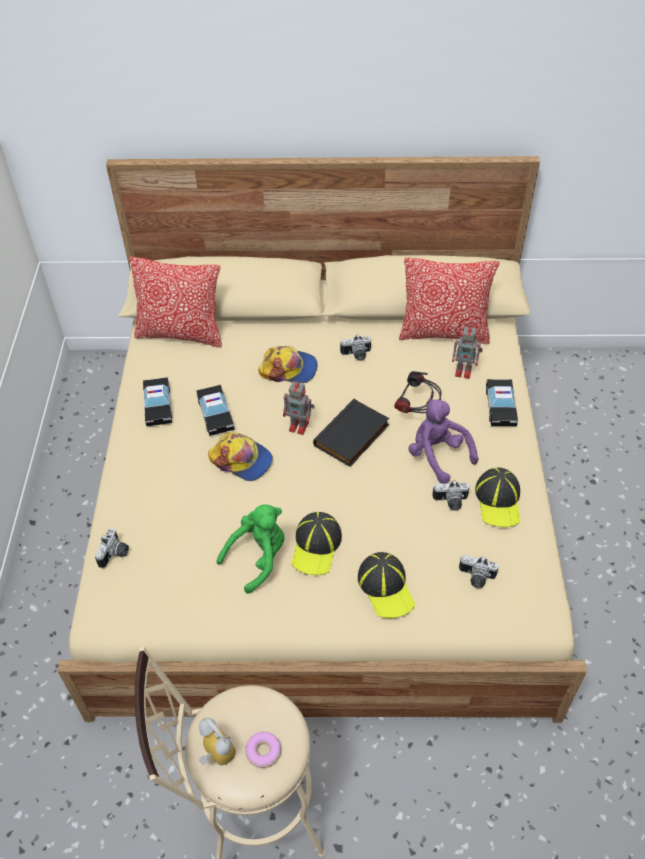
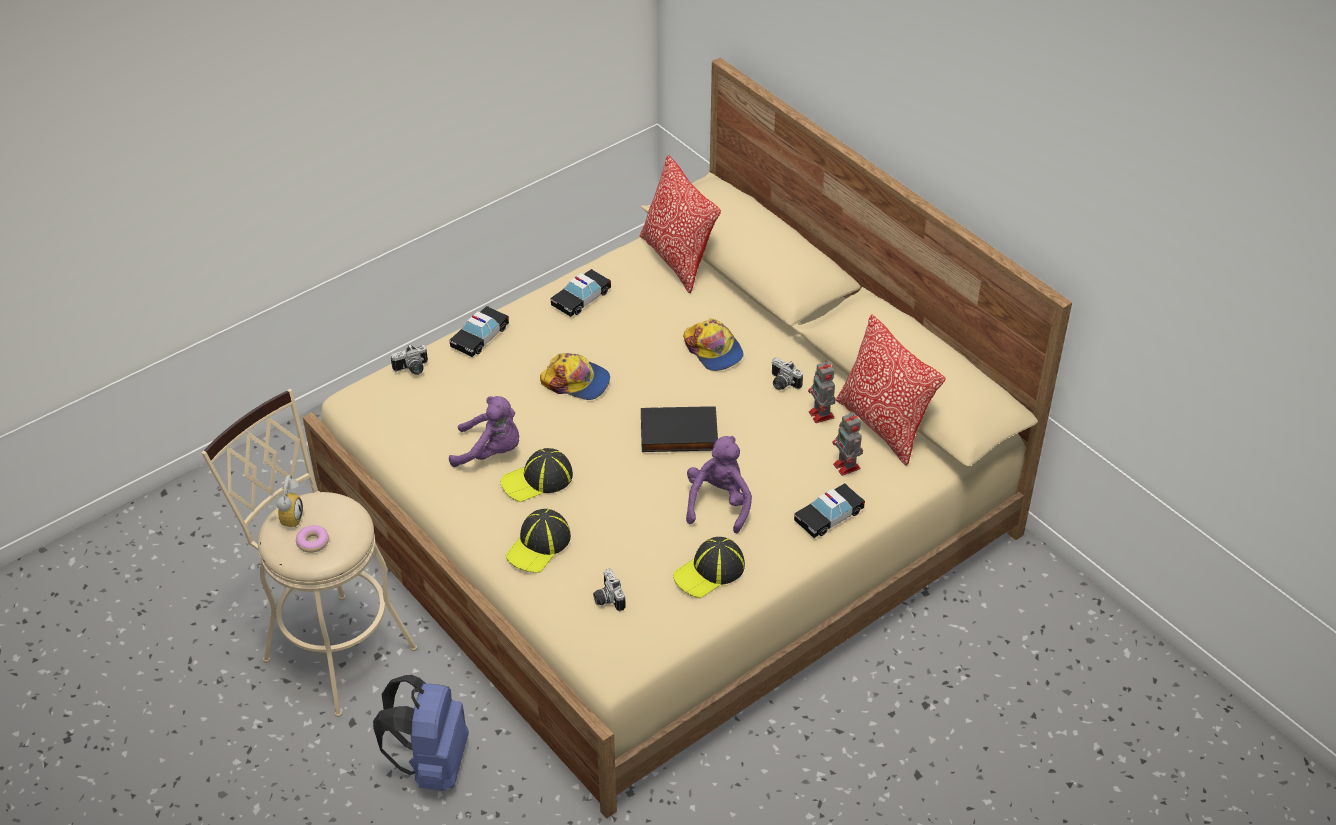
camera: 50 degrees right, 5 degrees down
toy car [196,385,235,436] -> toy car moved to [449,306,509,357]
cap [208,432,273,481] -> cap turned 60 degrees counterclockwise [540,353,610,400]
green plush toy [216,505,285,594] -> purple plush toy [449,396,519,467]
toy robot [283,380,315,435] -> toy robot moved to [808,360,836,423]
headphones [394,371,442,413] -> none
camera [432,480,469,511] -> none
none -> blue backpack [373,675,469,791]

